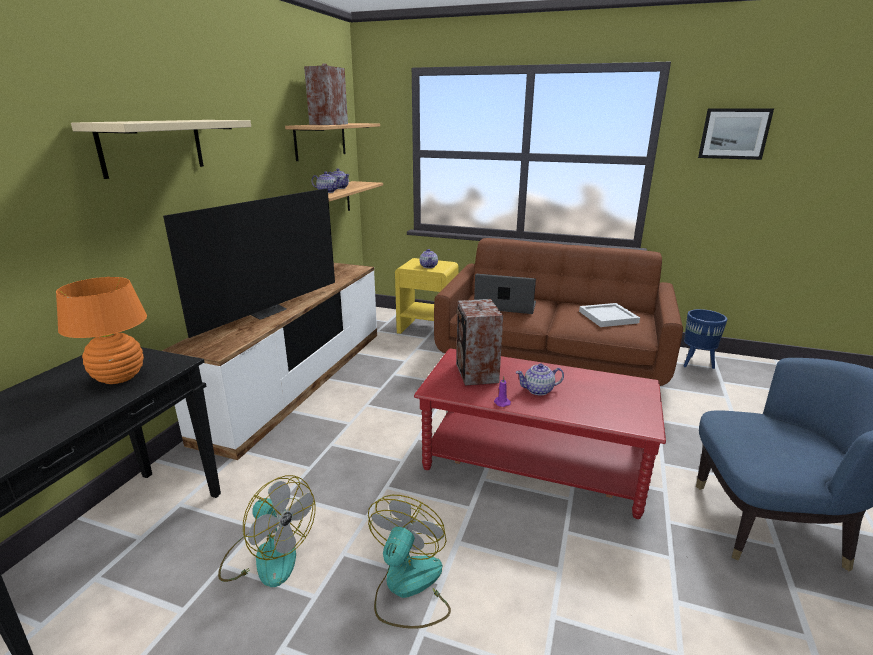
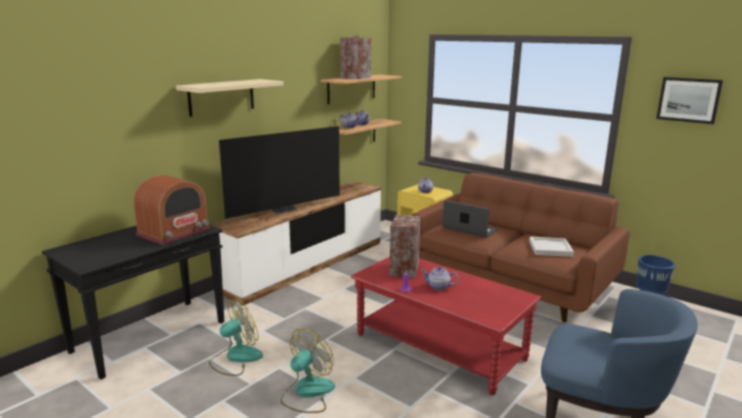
camera: 20 degrees right, 5 degrees down
orange table lamp [56,277,147,384] -> radio [134,175,210,246]
fan [218,475,315,587] -> fan turned 90 degrees counterclockwise [209,300,263,376]

